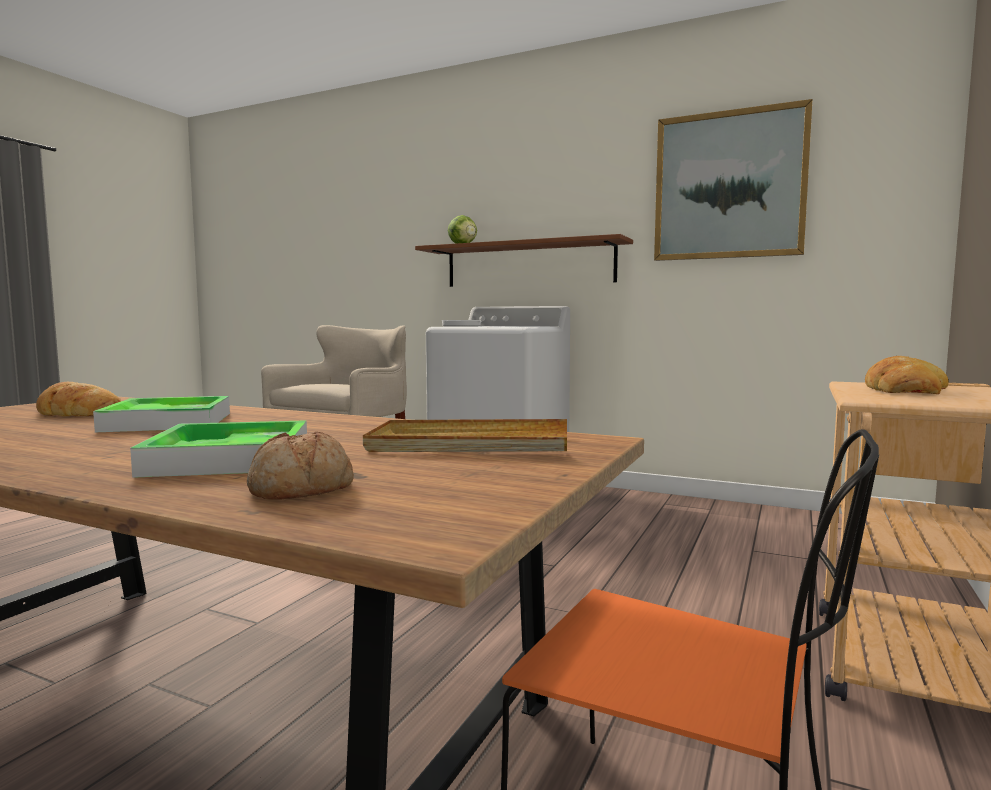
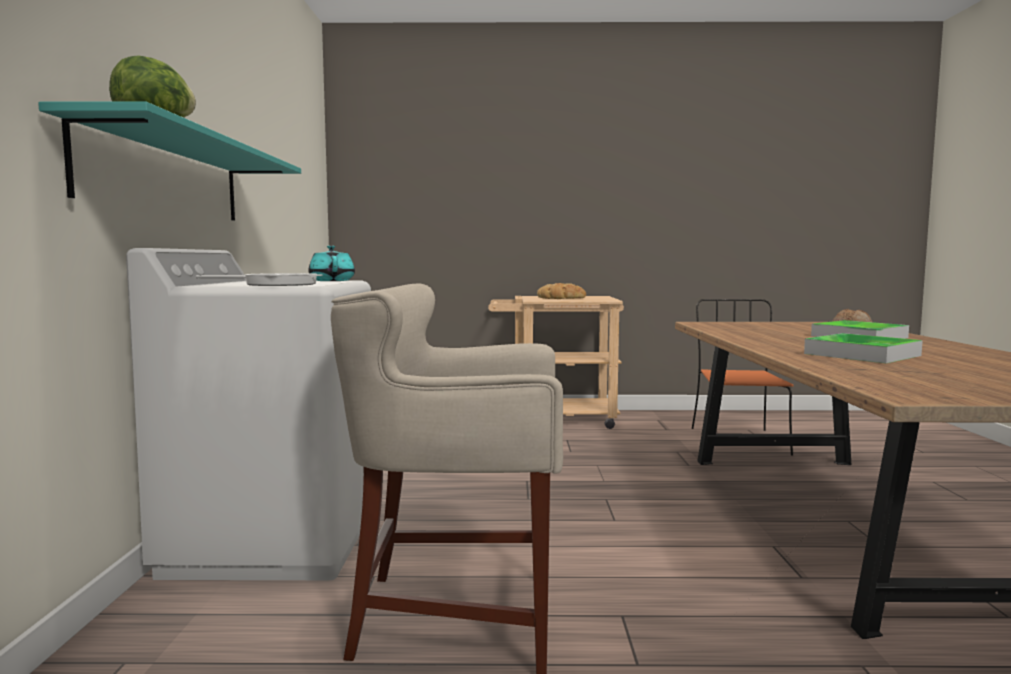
camera: 115 degrees left, 0 degrees up
bread [36,382,121,416] -> none
beige tray [363,419,567,452] -> none
brown shelf [415,234,633,287] -> turquoise shelf [38,101,301,221]
picture [654,99,813,261] -> none
none -> turquoise teapot [308,246,355,281]

